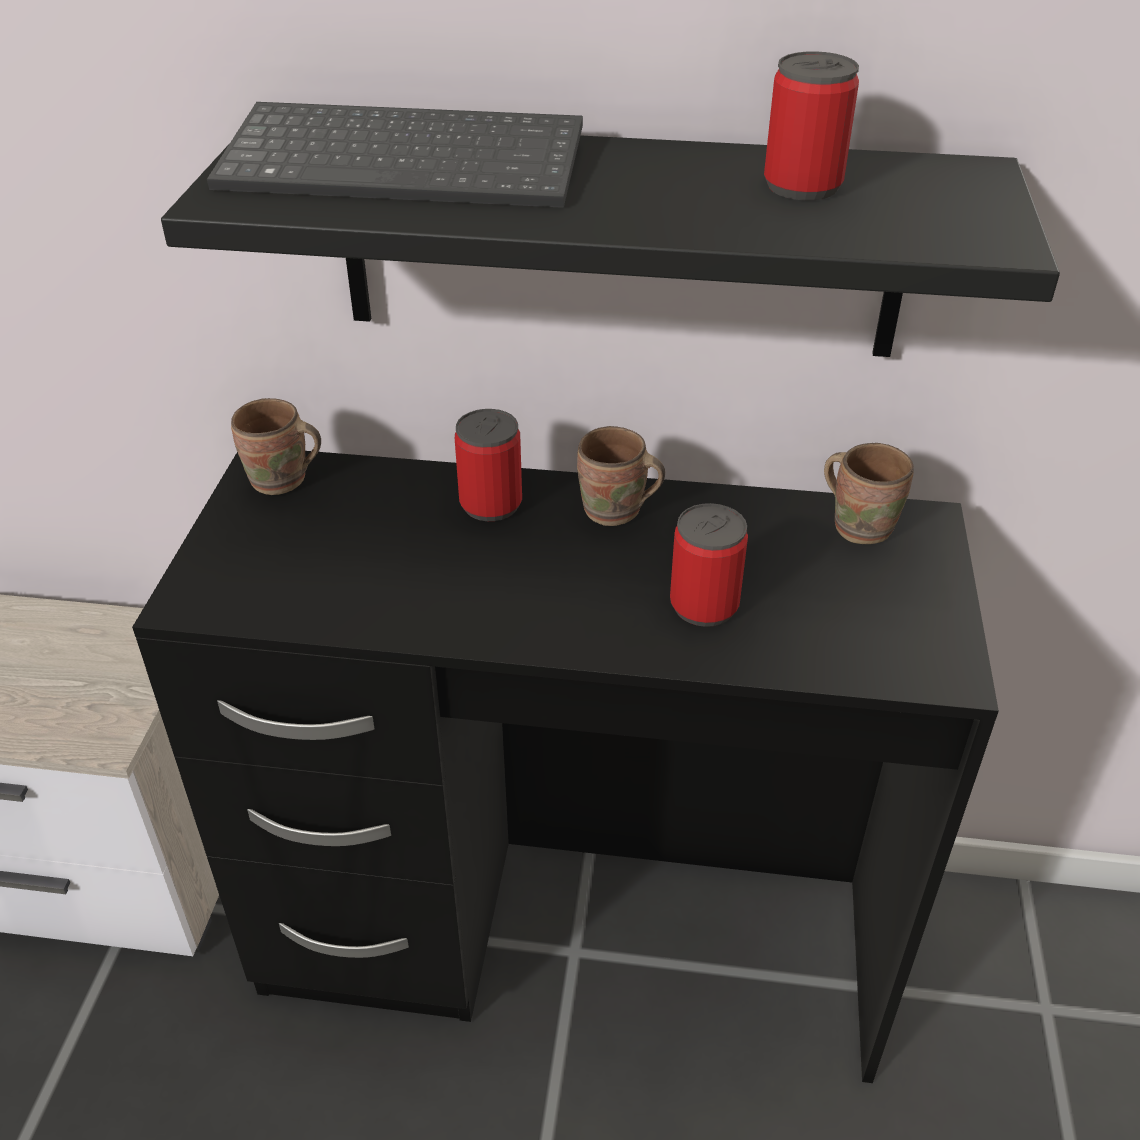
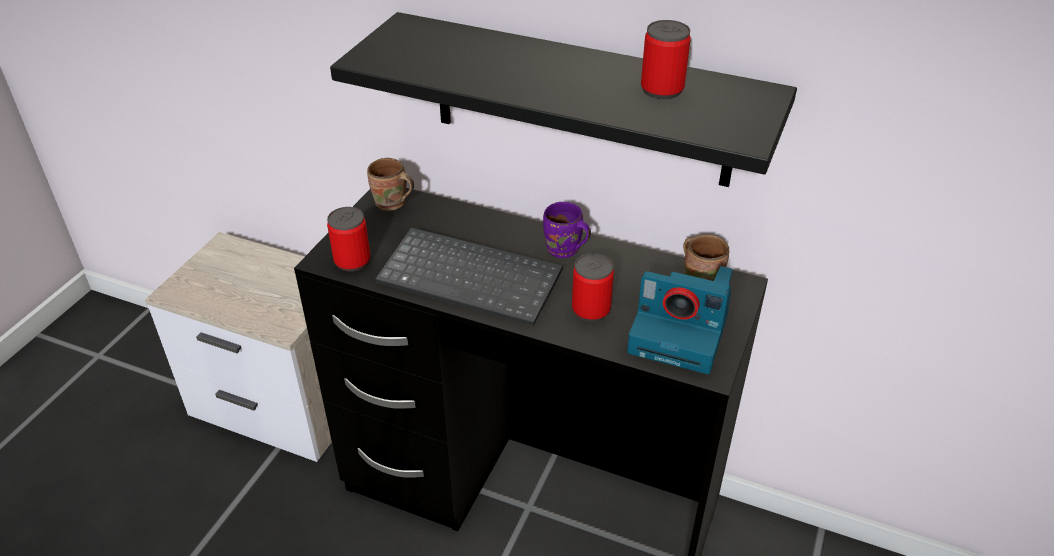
camera: 15 degrees right, 0 degrees up
keyboard [207,102,583,208] -> keyboard moved to [375,227,563,326]
can [455,409,522,521] -> can moved to [327,207,371,272]
brown mug [577,426,665,526] -> purple mug [543,202,591,258]
none -> camera [627,266,732,374]

